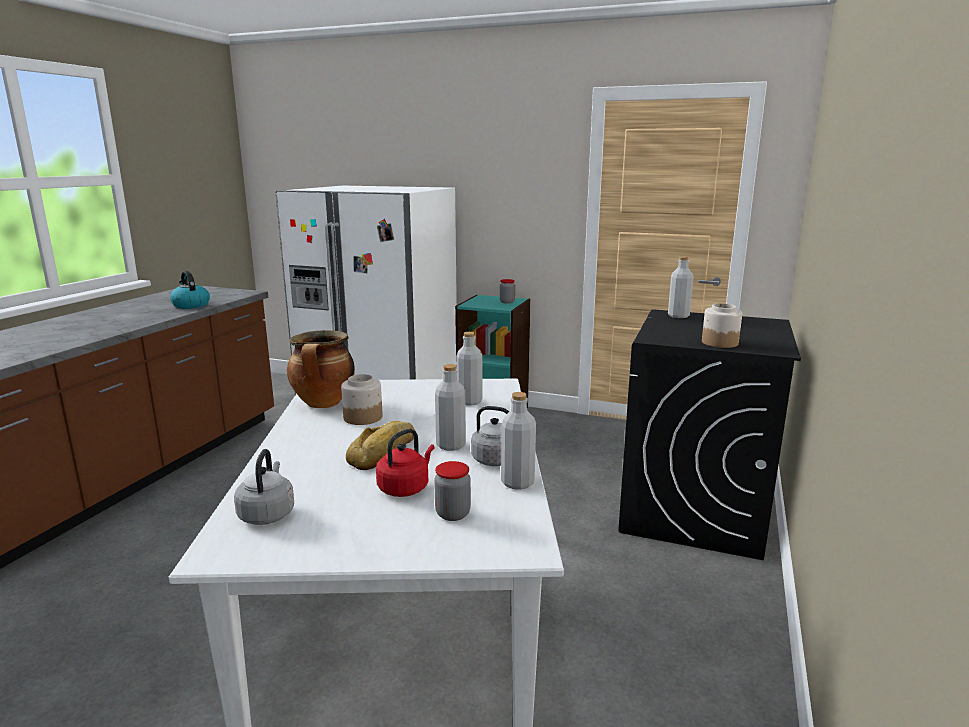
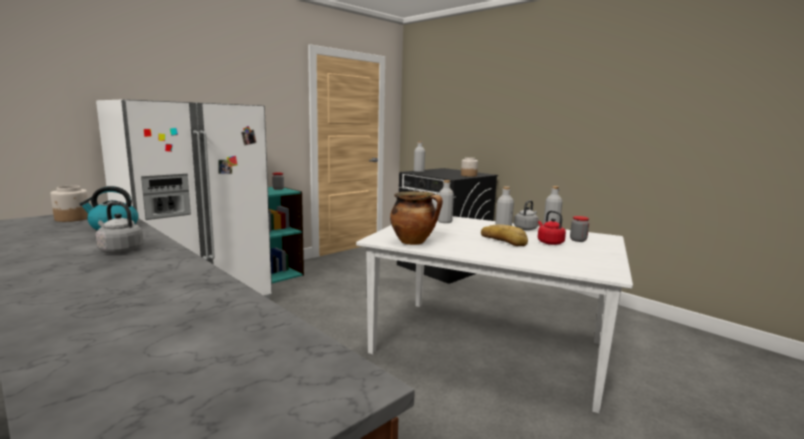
camera: 65 degrees left, 5 degrees down
grey kettle [234,449,294,525] -> grey kettle moved to [95,202,144,254]
jar [341,374,383,425] -> jar moved to [50,186,88,222]

